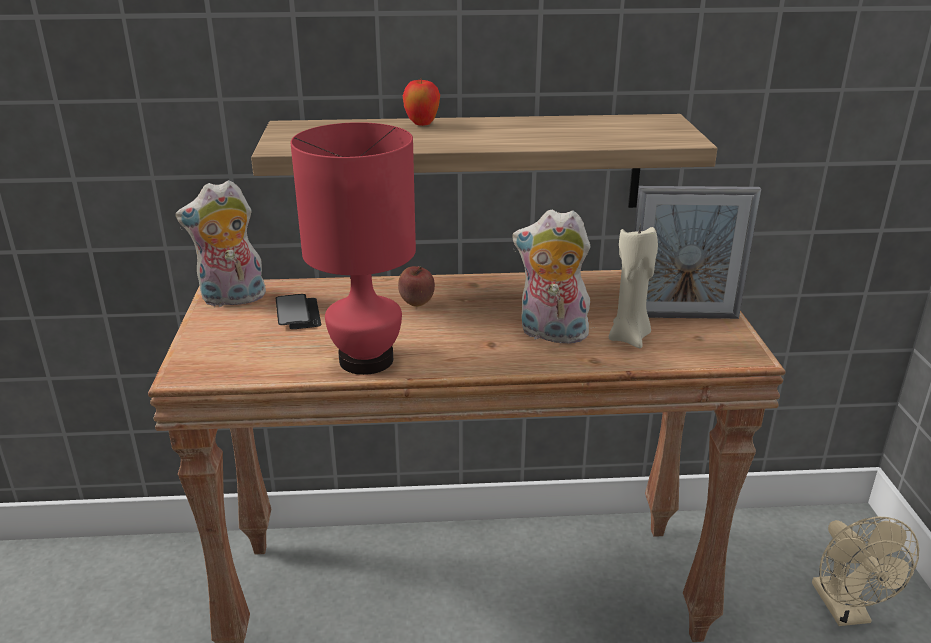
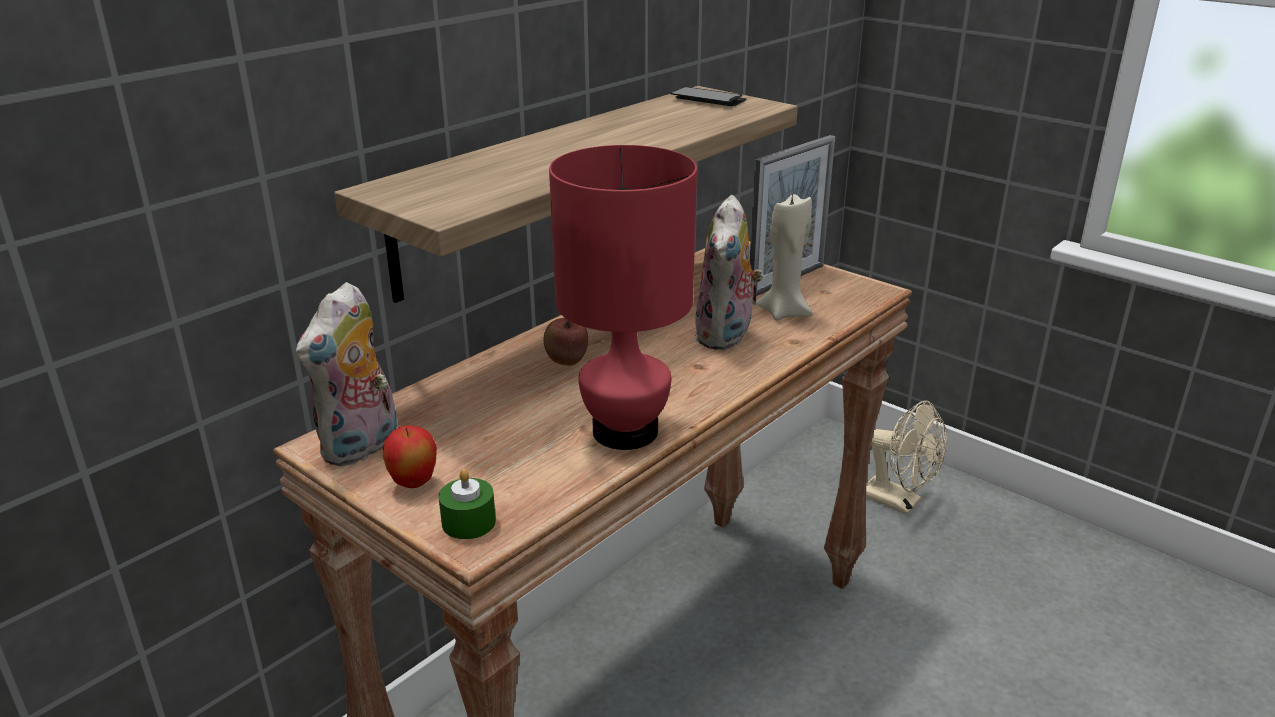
camera: 45 degrees left, 0 degrees up
phone [276,294,321,329] -> phone moved to [670,87,747,106]
apple [403,80,440,126] -> apple moved to [383,425,437,488]
plush toy [512,210,592,344] -> plush toy turned 45 degrees counterclockwise [695,195,763,350]
none -> green candle [439,469,496,539]

